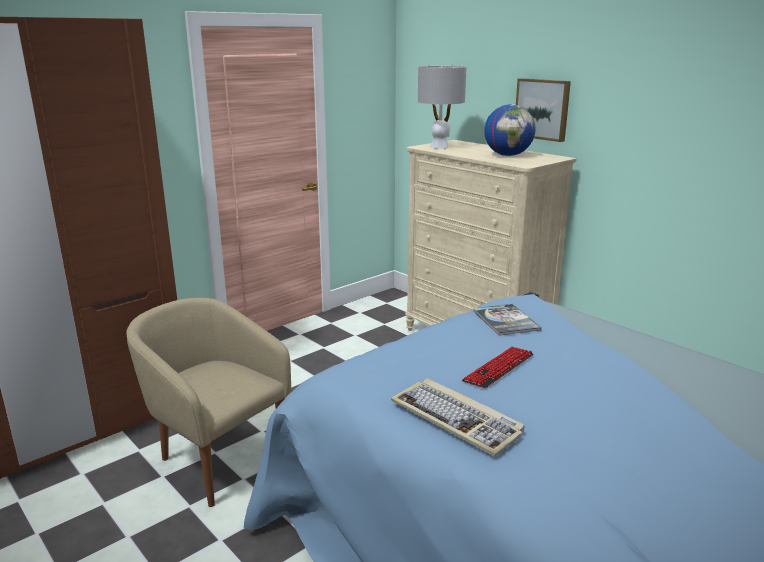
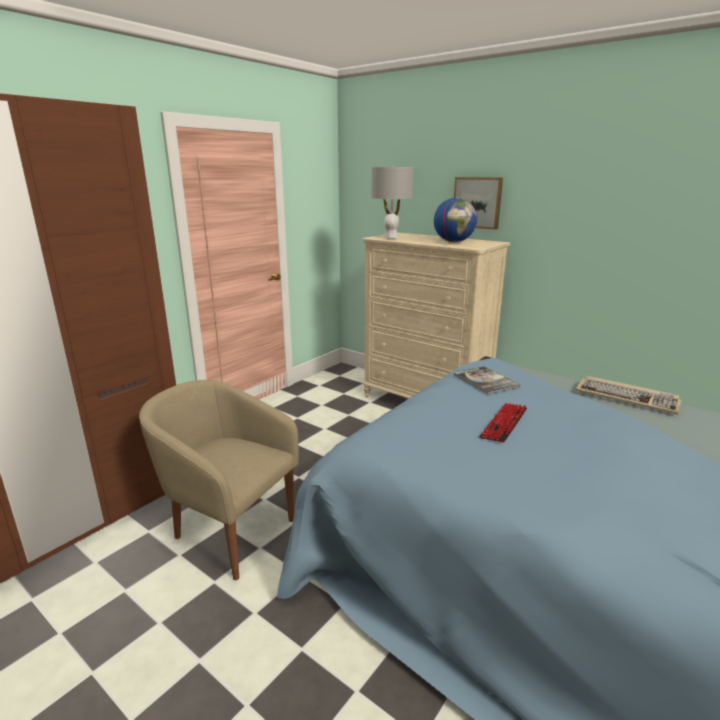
camera: 10 degrees left, 0 degrees up
keyboard [391,378,525,456] -> keyboard moved to [576,376,681,415]

